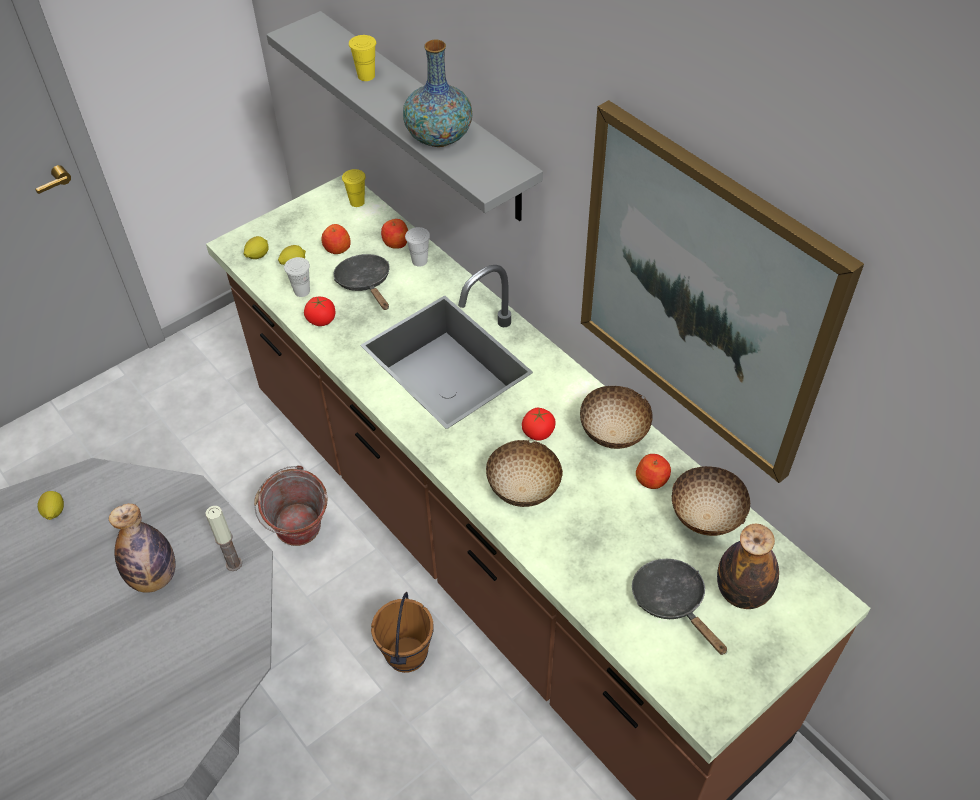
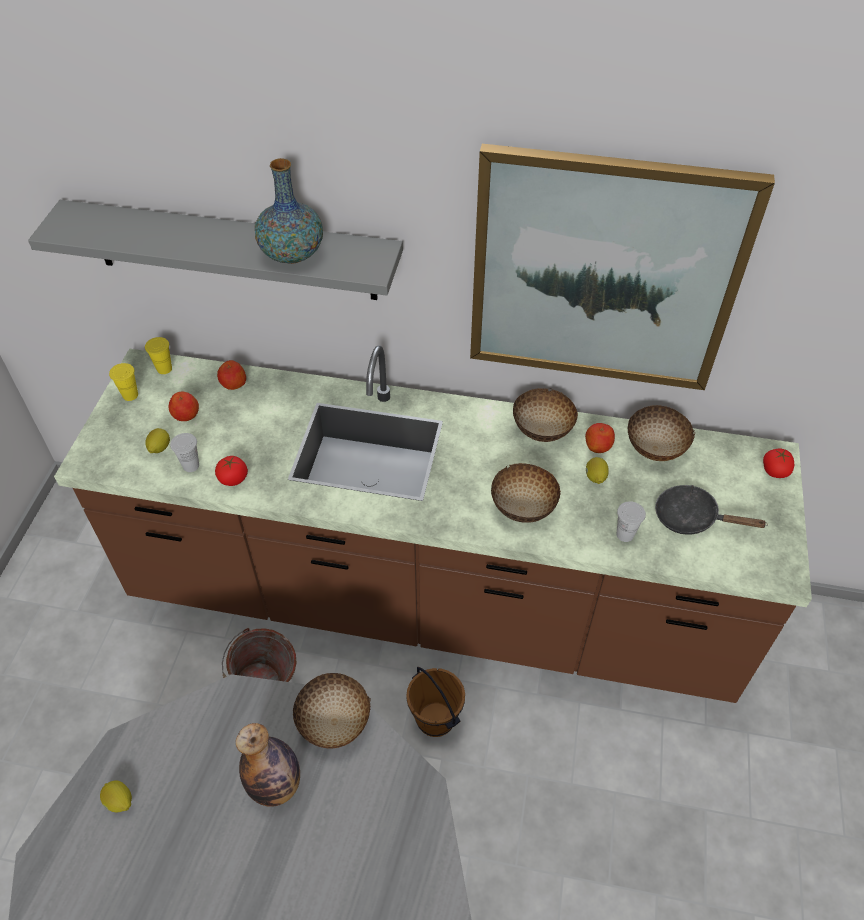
camera: 40 degrees left, 0 degrees up
candle [205,506,242,571] -> bowl [293,673,371,749]
lemon [244,236,269,259] -> lemon moved to [586,457,609,484]
black frying pan [334,254,390,310] -> none
yellow cup [349,35,376,81] -> yellow cup moved to [109,363,138,401]
white cup [405,227,430,267] -> white cup moved to [617,501,646,542]
tomato [522,408,556,441] -> tomato moved to [763,449,794,478]
bottle [717,524,779,609] -> none

